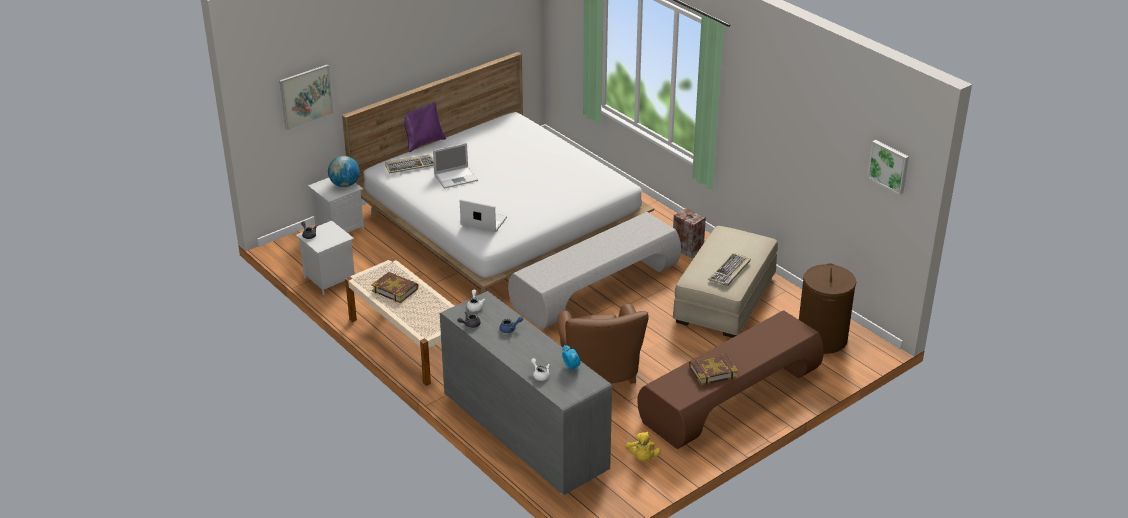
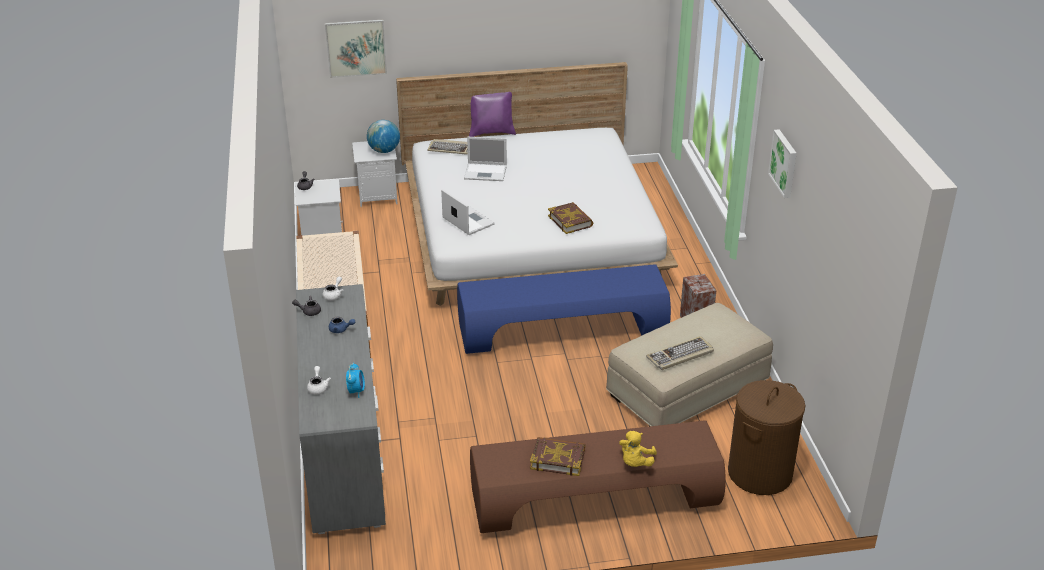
camera: 30 degrees right, 0 degrees up
book [371,272,419,303] -> book moved to [548,202,593,234]
grey bench [508,212,681,330] -> blue bench [457,264,671,354]
brown armchair [558,304,649,384] -> none
yellow plush toy [625,432,661,461] -> yellow plush toy moved to [619,431,657,467]
picture [867,140,909,195] -> picture moved to [768,129,797,198]

